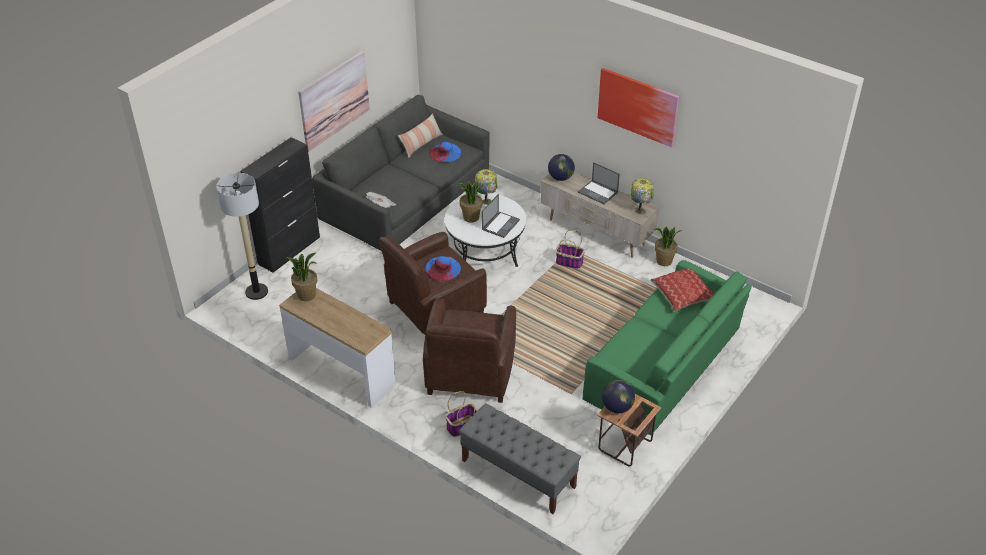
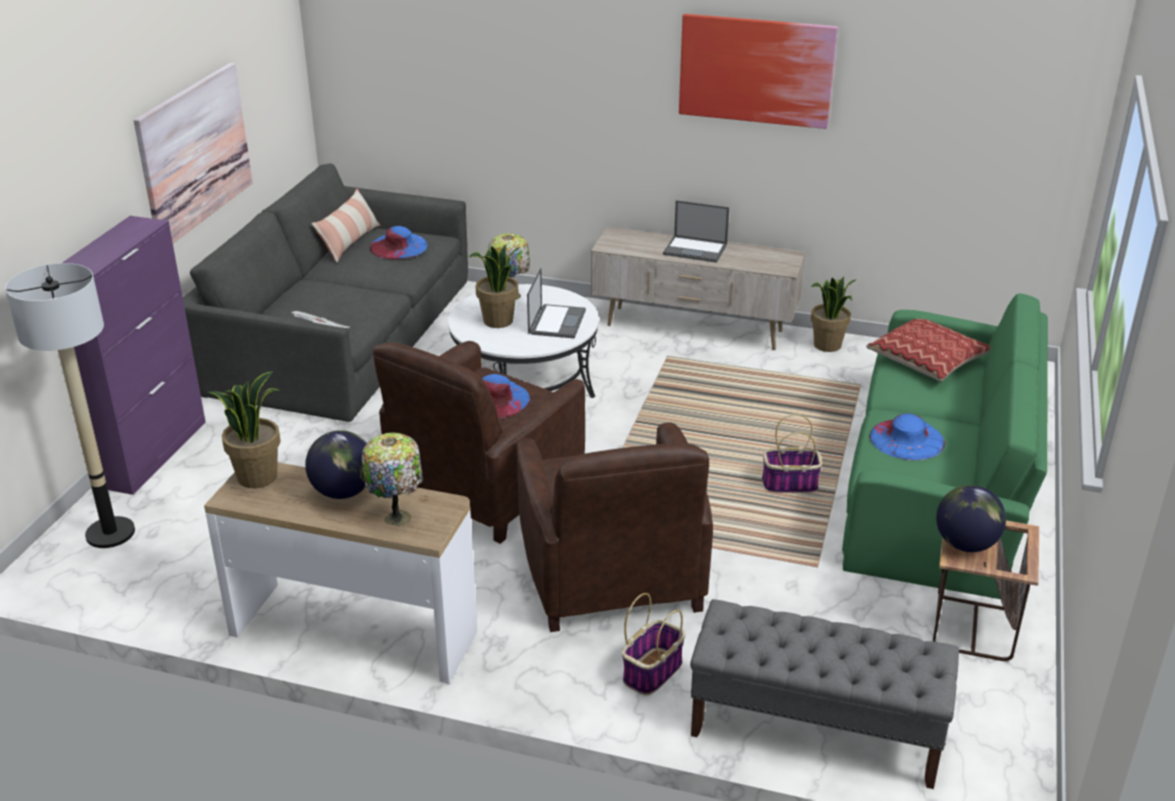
camera: 20 degrees left, 10 degrees down
black cabinet [240,137,320,273] -> purple cabinet [62,216,206,495]
globe [548,154,575,181] -> globe moved to [305,430,367,499]
basket [556,230,585,269] -> basket moved to [762,414,822,493]
table lamp [631,178,654,215] -> table lamp moved to [362,433,423,526]
none -> blue hat [869,413,945,461]

